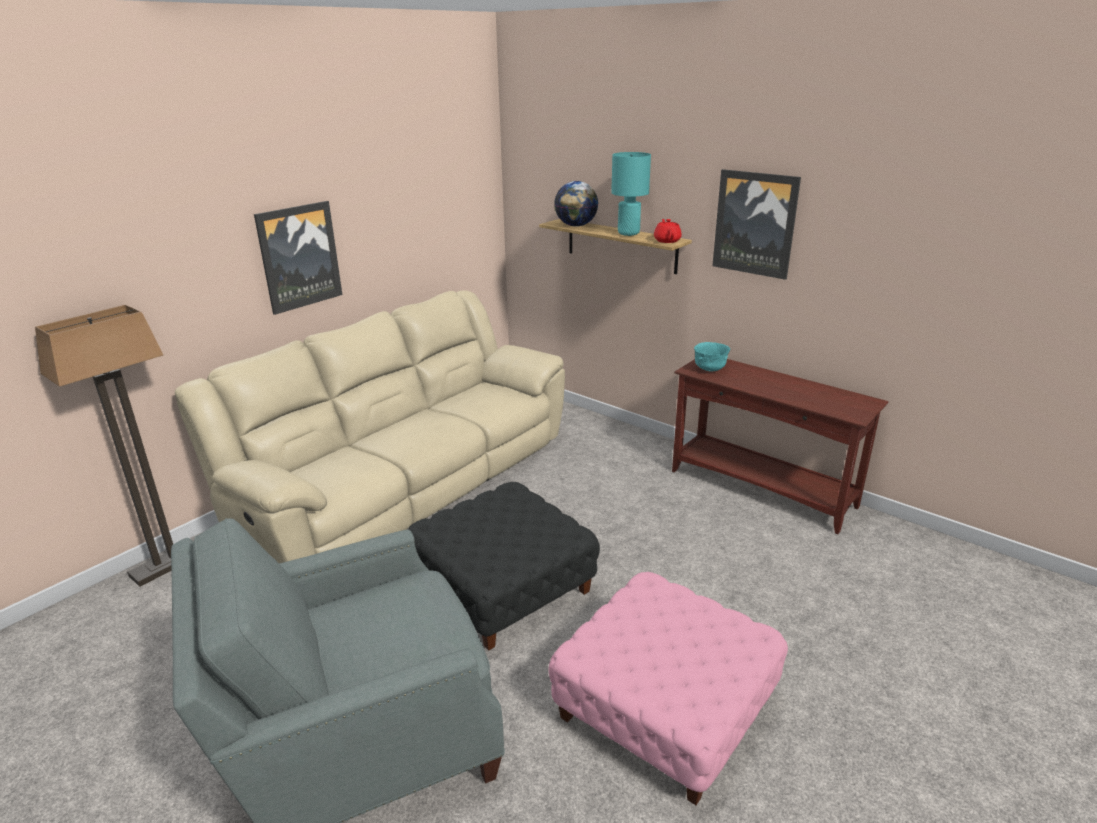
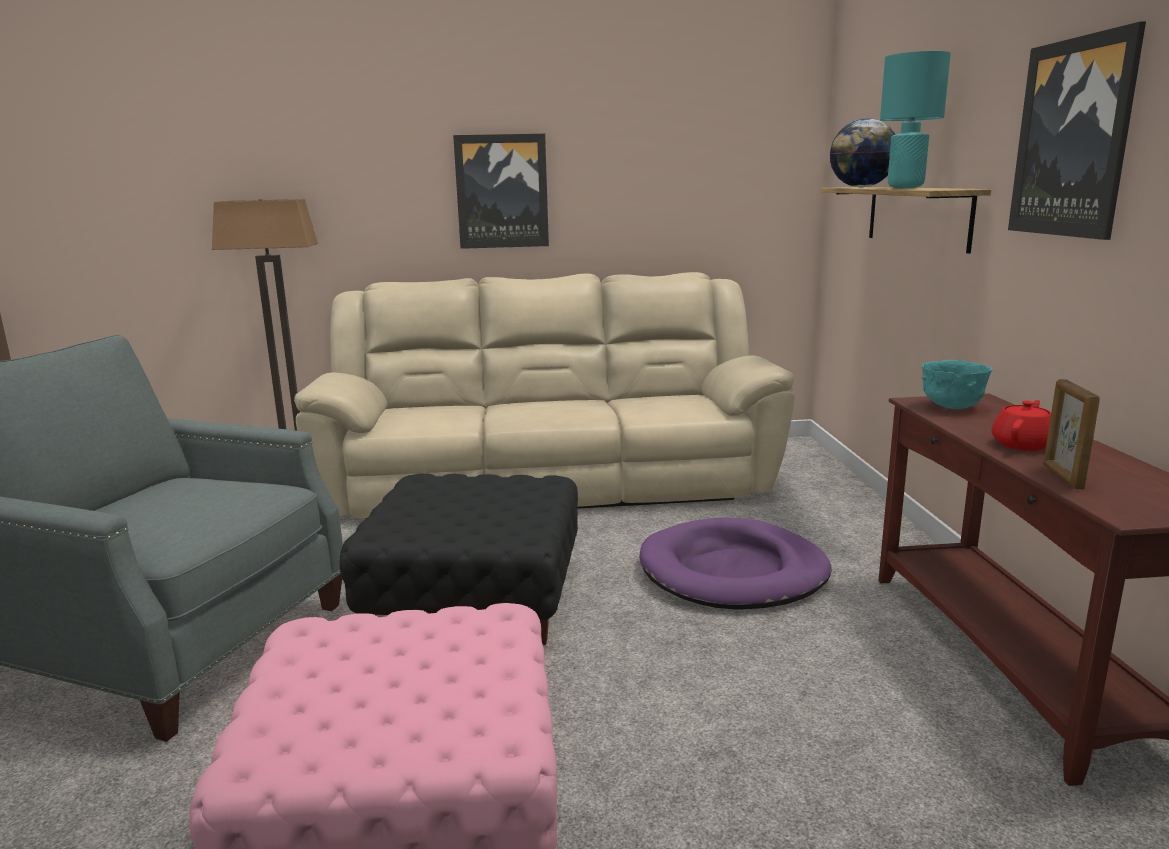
camera: 45 degrees right, 10 degrees down
red teapot [654,219,682,243] -> red teapot moved to [991,400,1051,451]
none -> purple dog bed [639,518,831,610]
none -> picture frame [1043,379,1100,489]

